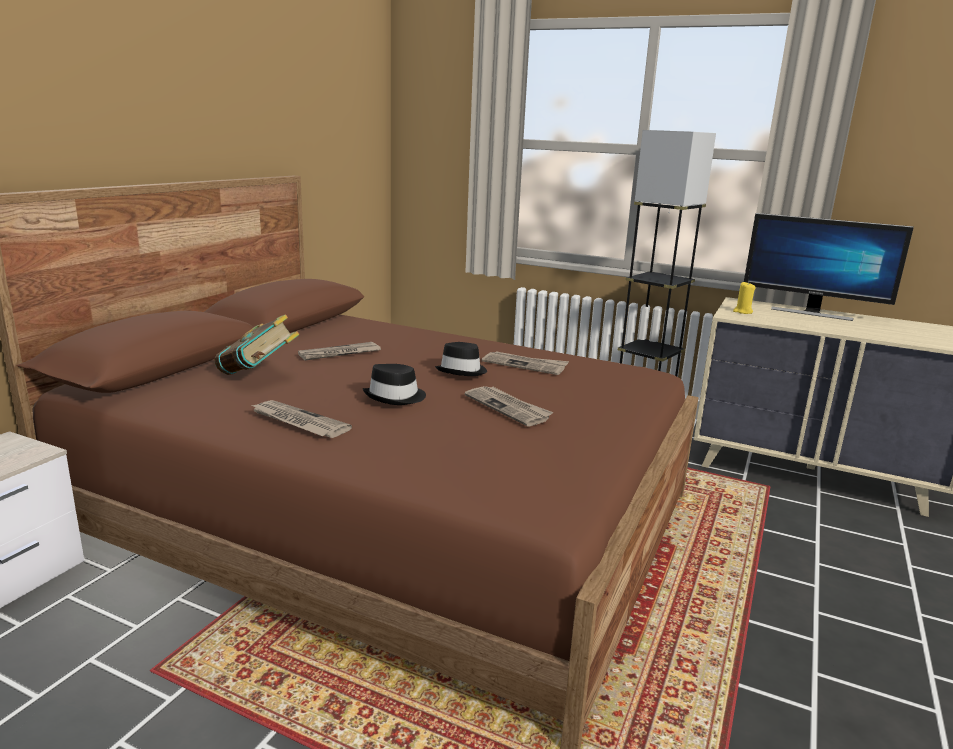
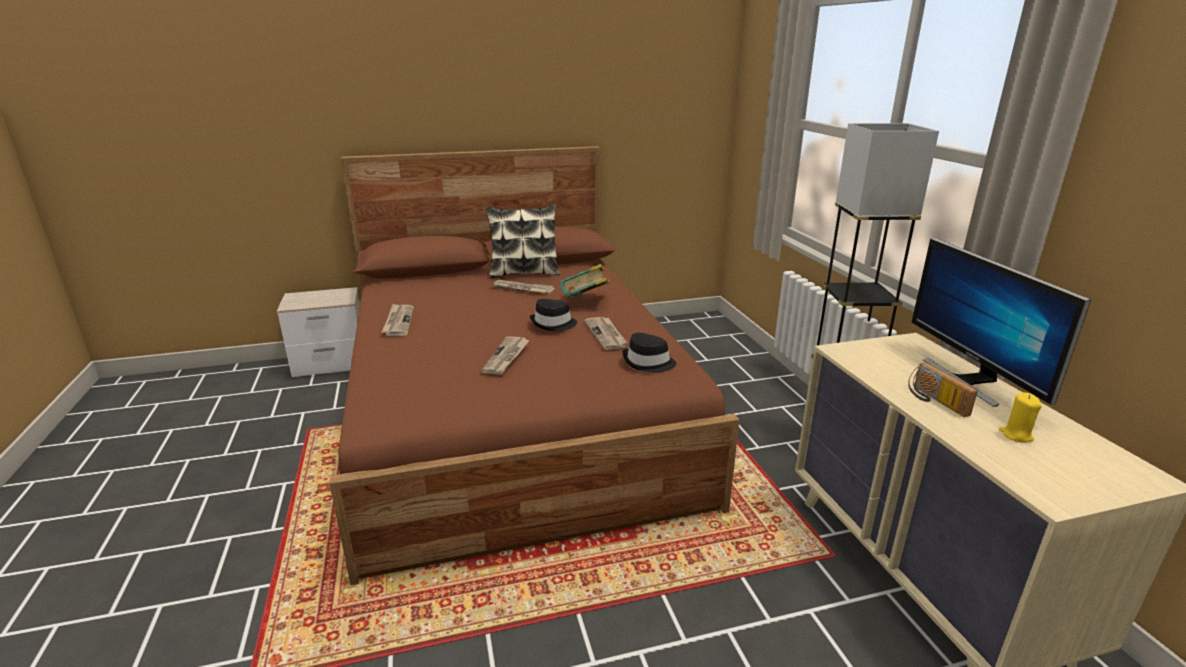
camera: 50 degrees right, 5 degrees up
book [214,314,300,375] -> book moved to [561,264,610,297]
black hat [363,364,426,405] -> black hat moved to [622,333,676,372]
yellow candle [733,282,756,314] -> yellow candle moved to [999,393,1042,443]
none -> pillow [486,204,560,278]
none -> radio [908,362,977,417]

